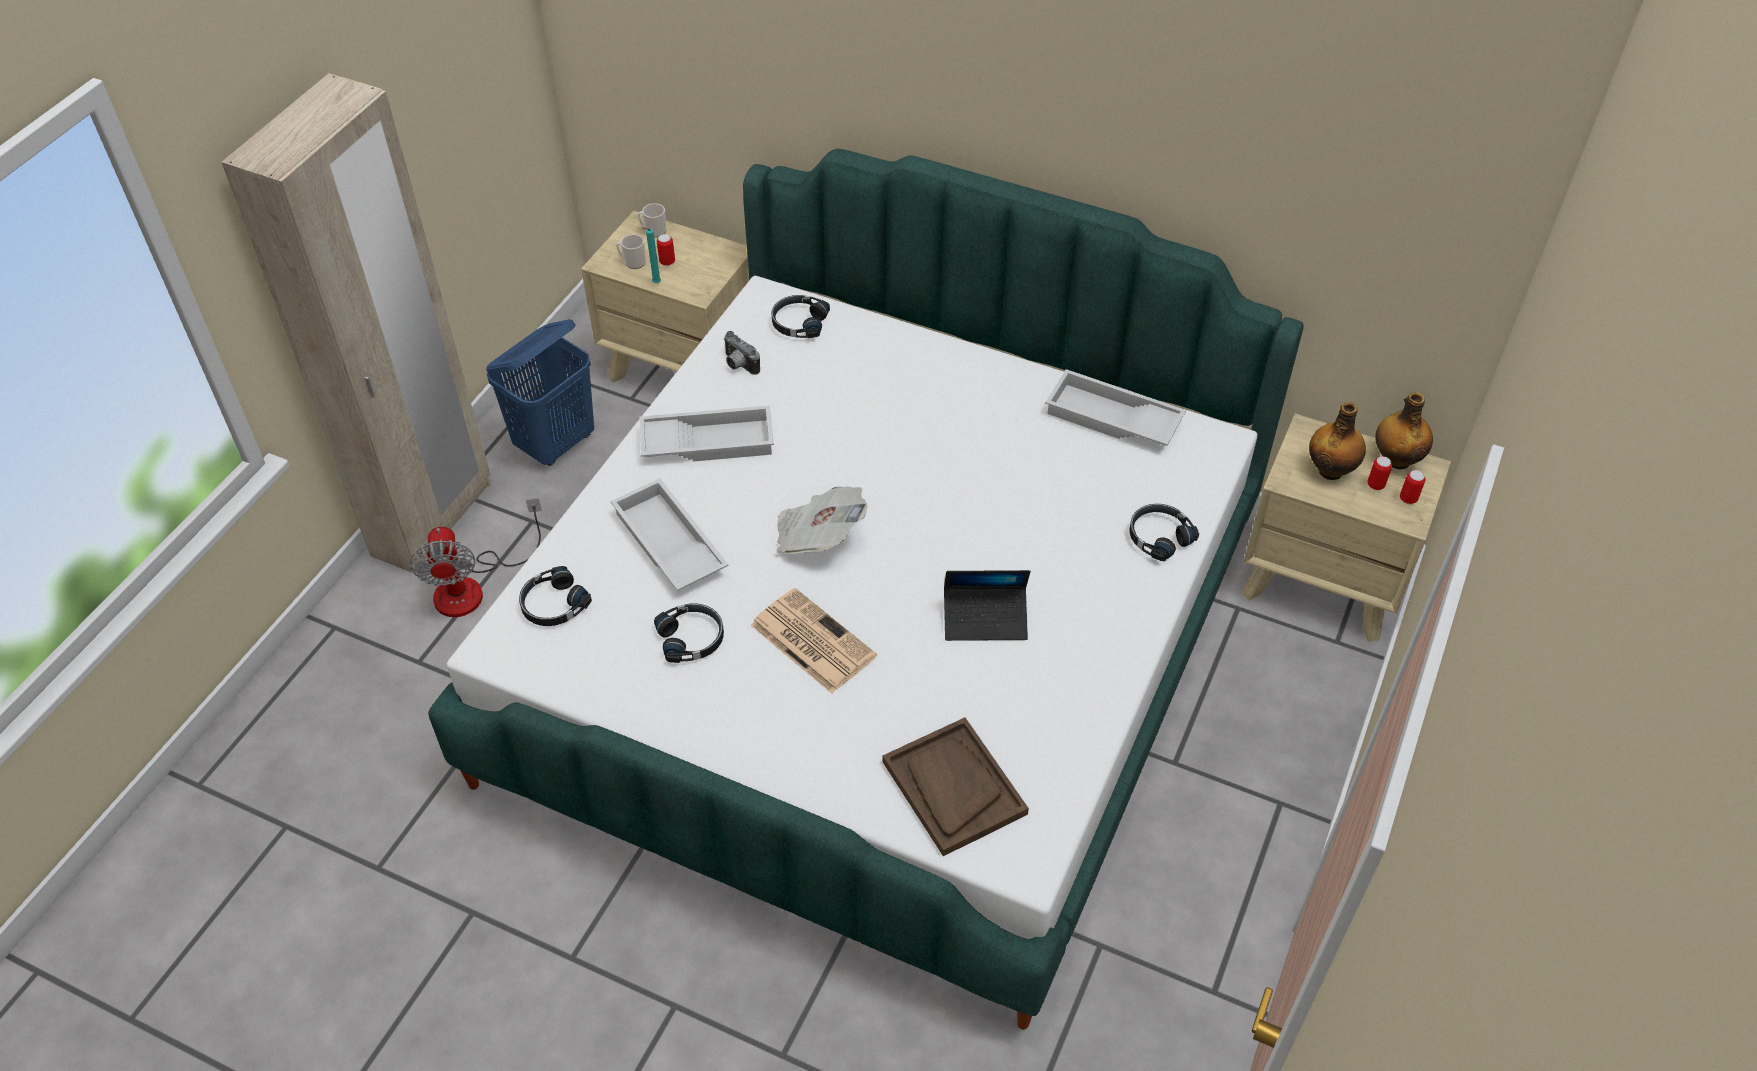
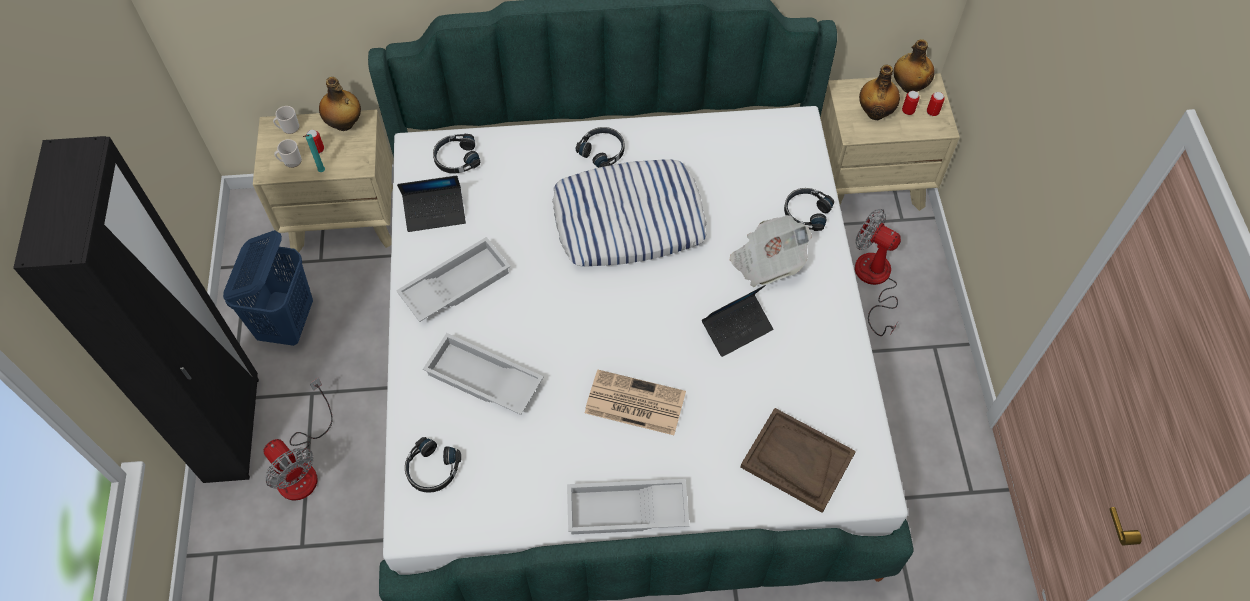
camera: 30 degrees left, 10 degrees up
beige wardrobe [221,73,491,573] -> black wardrobe [13,136,259,483]
black headphones [654,603,724,663] -> black headphones moved to [576,127,624,168]
camera [723,331,760,375] -> laptop [397,176,466,232]
newspaper [776,486,867,554] -> newspaper moved to [730,215,812,287]
white tray [1045,369,1186,446] -> white tray moved to [567,479,690,534]
none -> bottle [319,77,361,131]
none -> pillow [552,159,707,266]
none -> fan [855,209,901,336]

